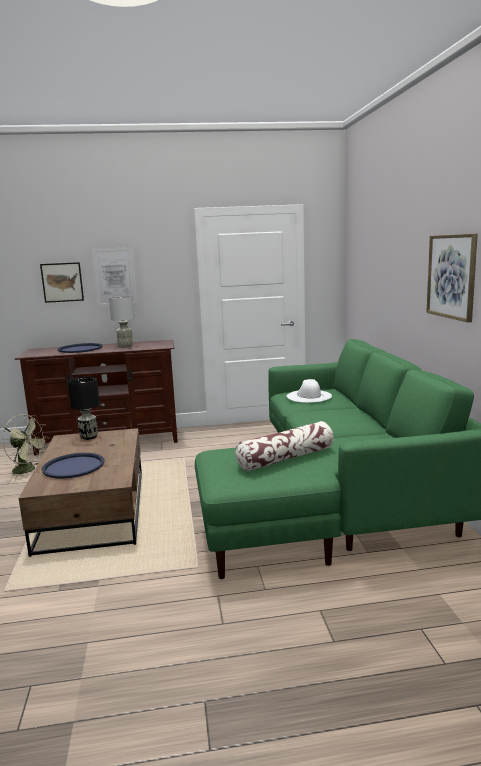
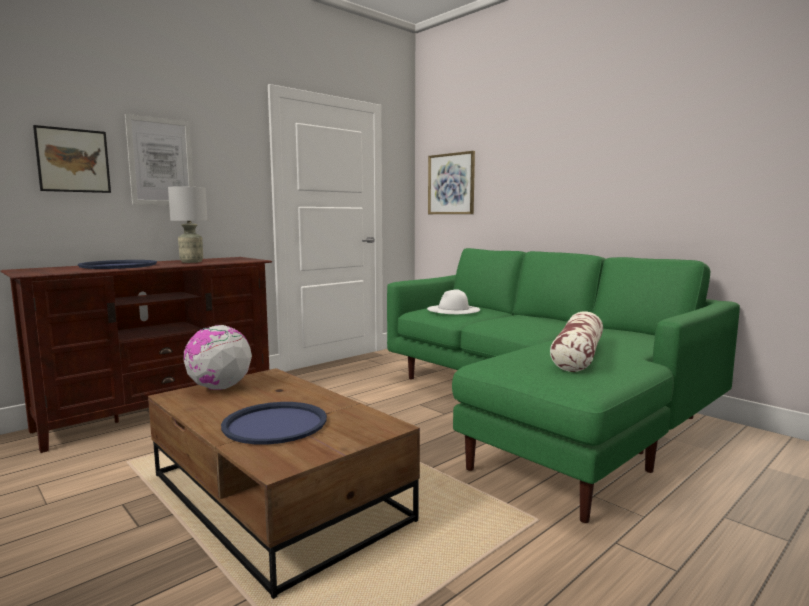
camera: 35 degrees left, 5 degrees down
green fan [2,414,47,478] -> none
black table lamp [68,377,100,440] -> globe [184,325,252,390]
picture [427,234,478,322] -> picture moved to [428,151,475,214]

